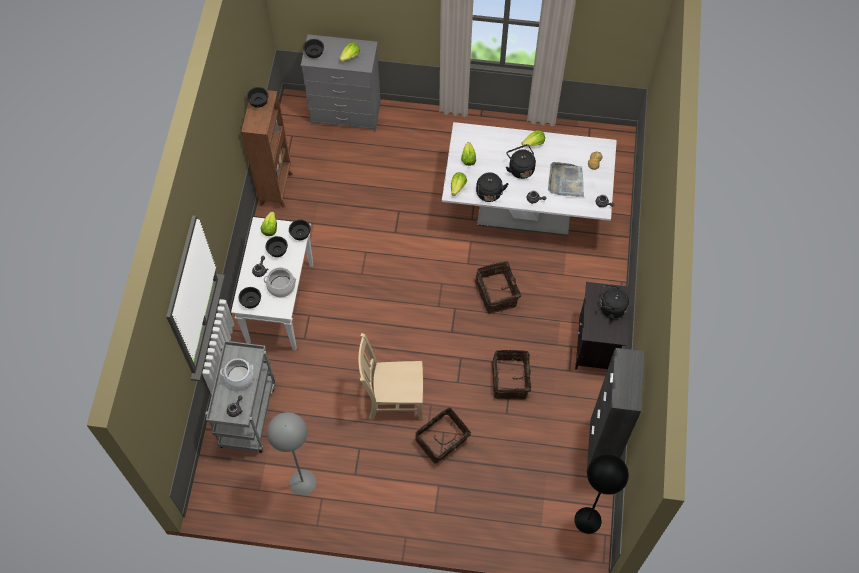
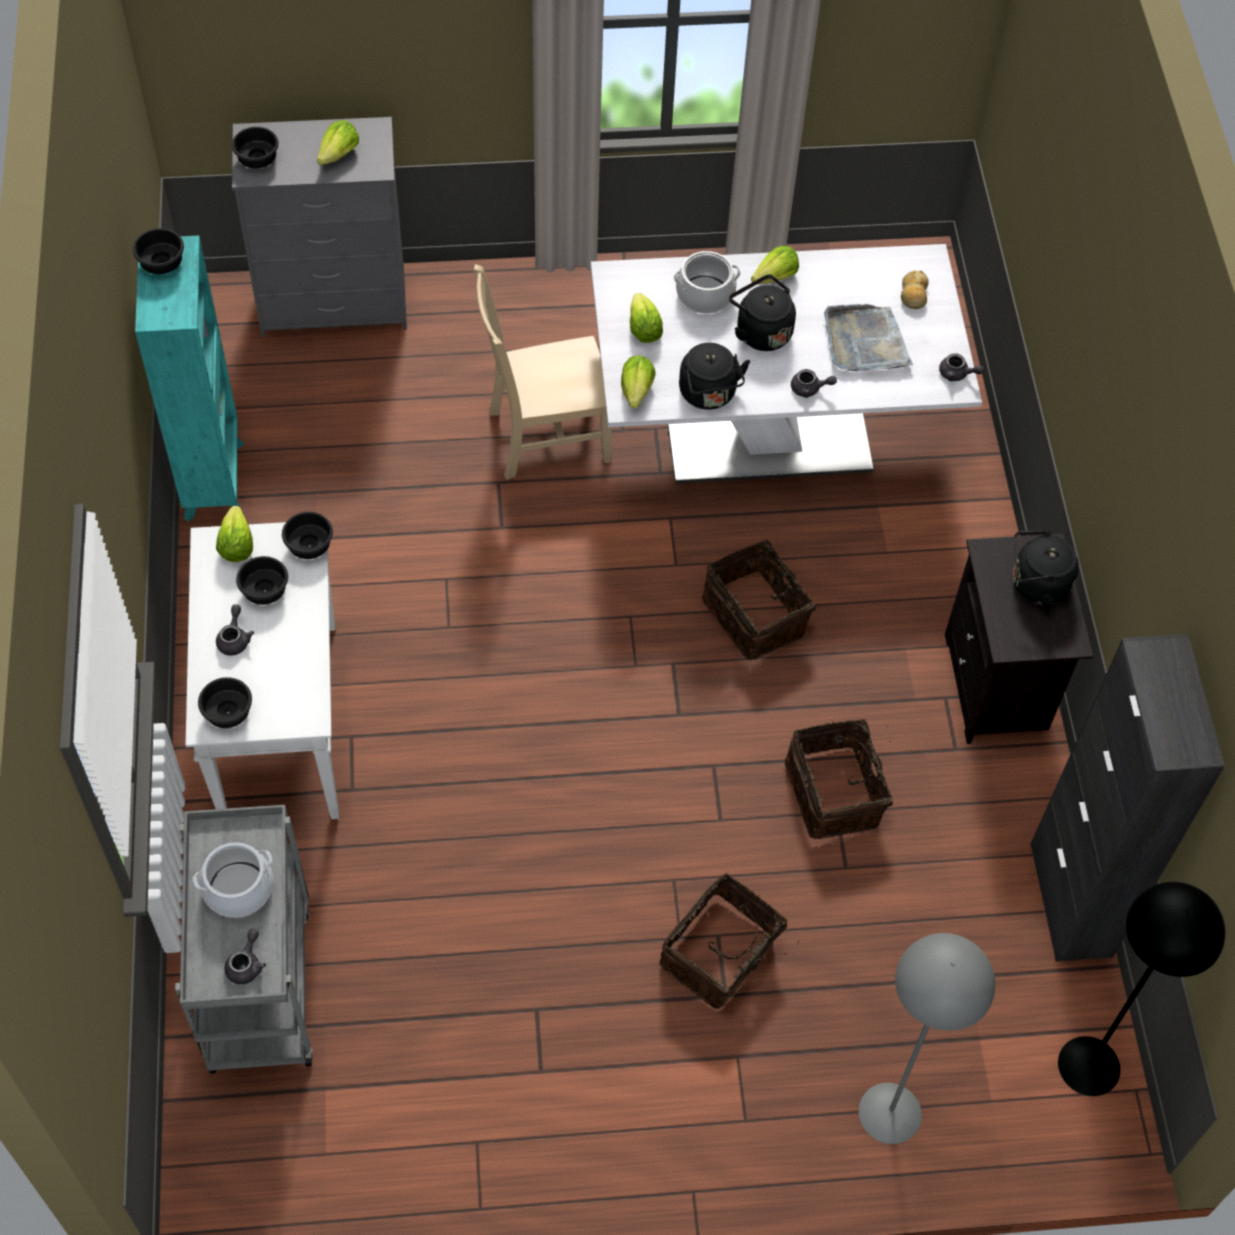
camera: 15 degrees left, 5 degrees down
brown bookcase [241,90,292,208] -> turquoise bookcase [135,236,244,522]
cooking pot [264,267,296,298] -> cooking pot moved to [674,251,741,314]
grey floor lamp [267,412,316,495] -> grey floor lamp moved to [859,933,995,1144]
beige chair [358,333,423,420] -> beige chair moved to [474,264,612,480]

